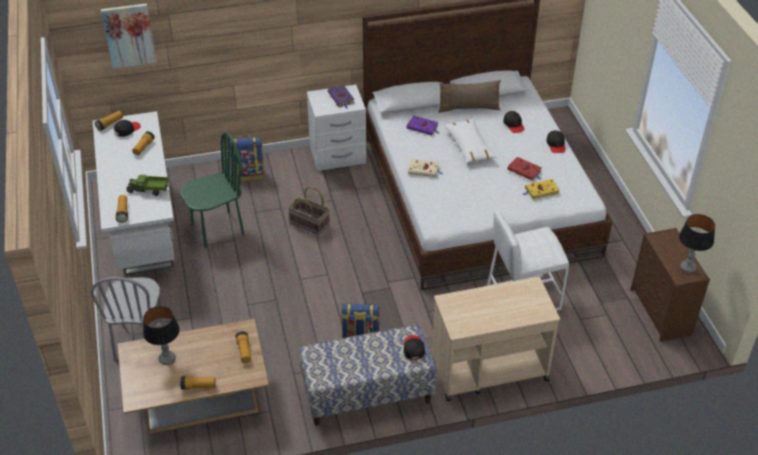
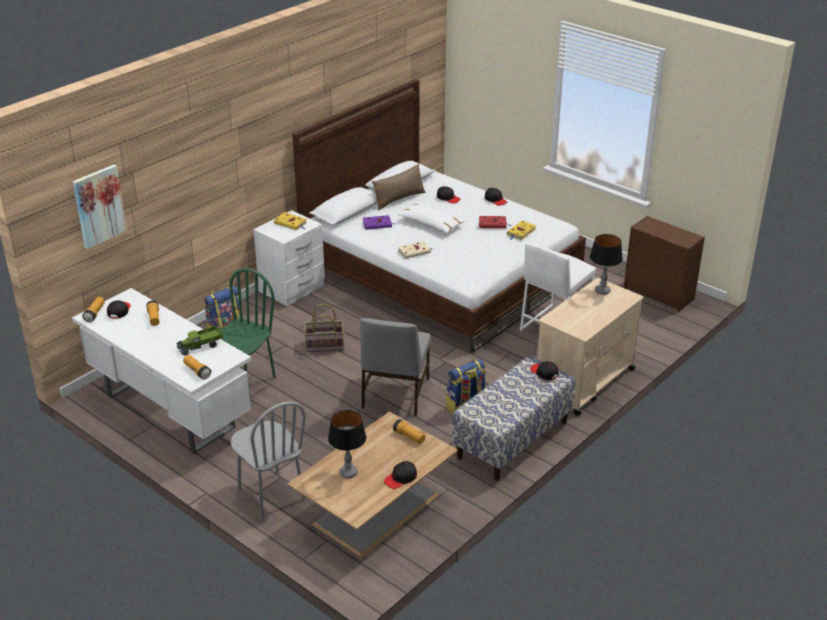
camera: 35 degrees left, 10 degrees down
flashlight [180,376,216,390] -> black cap [384,461,417,489]
purple book [328,85,354,109] -> yellow book [274,212,307,230]
table lamp [679,214,715,273] -> table lamp moved to [590,234,623,295]
none -> grey chair [360,318,431,416]

